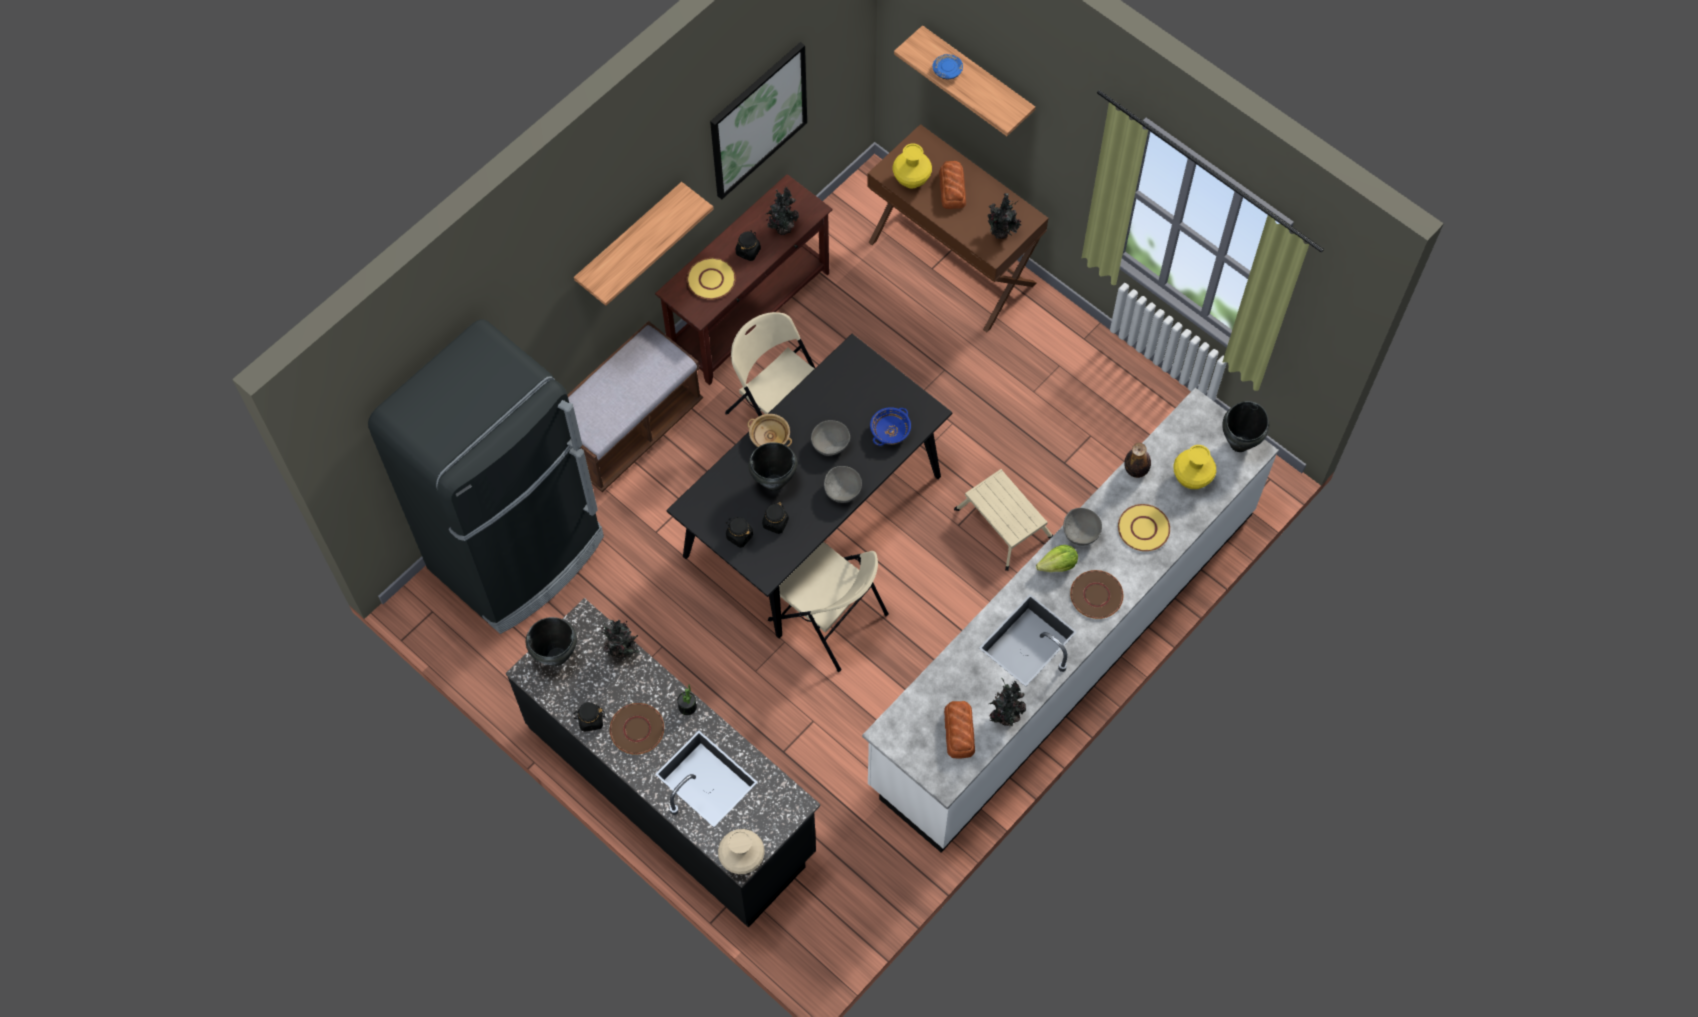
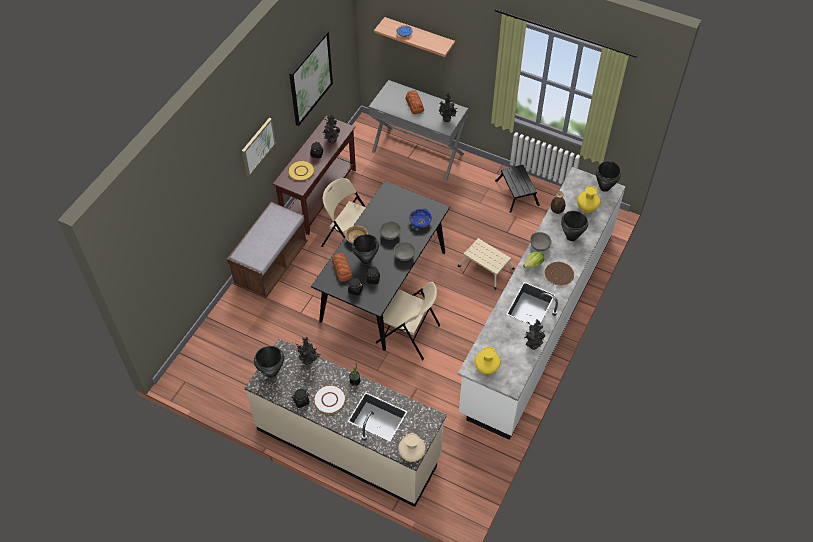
camera: 15 degrees left, 10 degrees down
black fridge [368,319,604,634] -> none
black counter [506,598,820,928] -> beige counter [245,338,447,507]
shelf [574,182,714,306] -> picture [242,118,276,176]
brown plate [610,703,664,755] -> white plate [314,385,346,414]
brown desk [867,124,1049,332] -> grey desk [369,80,468,181]
yellow vase [893,144,932,188] -> yellow vase moved to [475,346,501,375]
bread [944,701,975,759] -> bread moved to [332,253,353,282]
yellow plate [1118,504,1170,551] -> black cooking pot [561,211,588,241]
none -> black step ladder [495,165,540,213]

